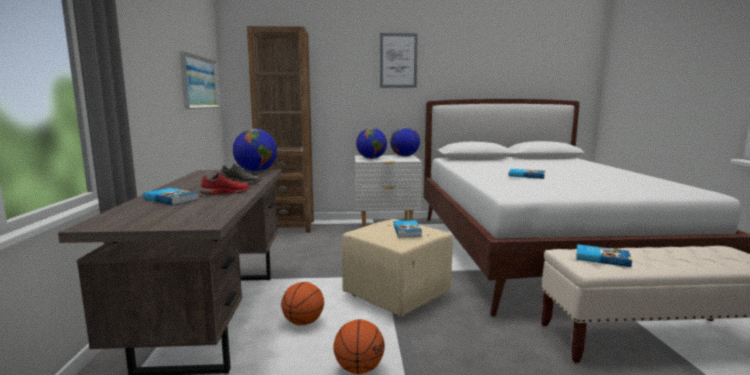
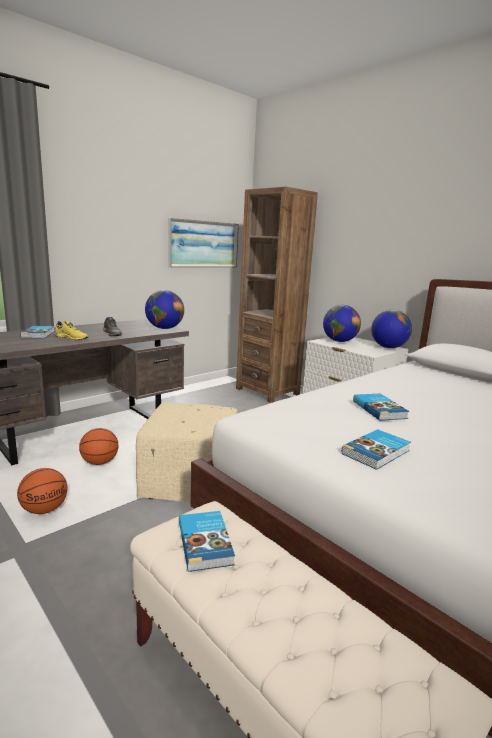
camera: 50 degrees right, 5 degrees up
red shoe [200,172,250,195] -> yellow shoe [54,320,88,340]
picture [380,33,418,88] -> none
book [393,220,422,237] -> book moved to [342,429,411,470]

